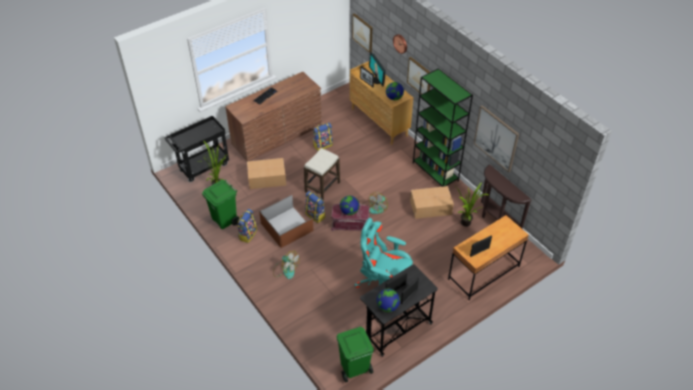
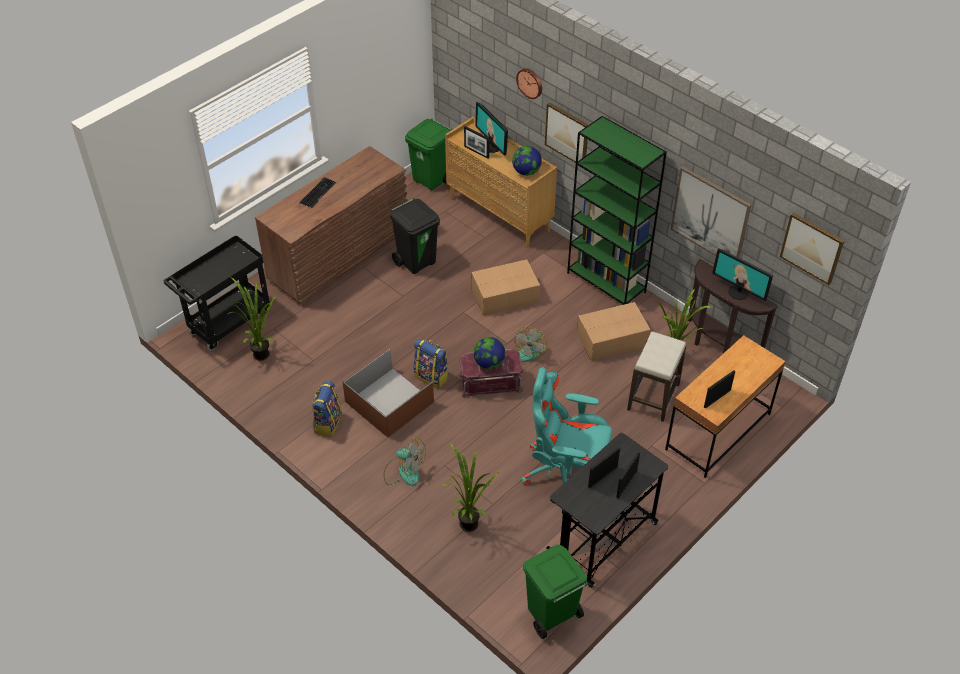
camera: 10 degrees left, 0 degrees up
green trash can [202,180,240,229] -> green trash can moved to [405,118,453,190]
cardboard box [247,158,286,189] -> cardboard box moved to [472,259,540,316]
stool [304,148,340,201] -> stool moved to [627,332,686,422]
backpack [313,123,333,151] -> black trash can [390,198,440,274]
picture [352,13,372,53] -> picture moved to [780,212,844,285]
globe [377,288,400,312] -> none
none -> potted plant [442,443,500,532]
none -> monitor [712,248,773,301]

